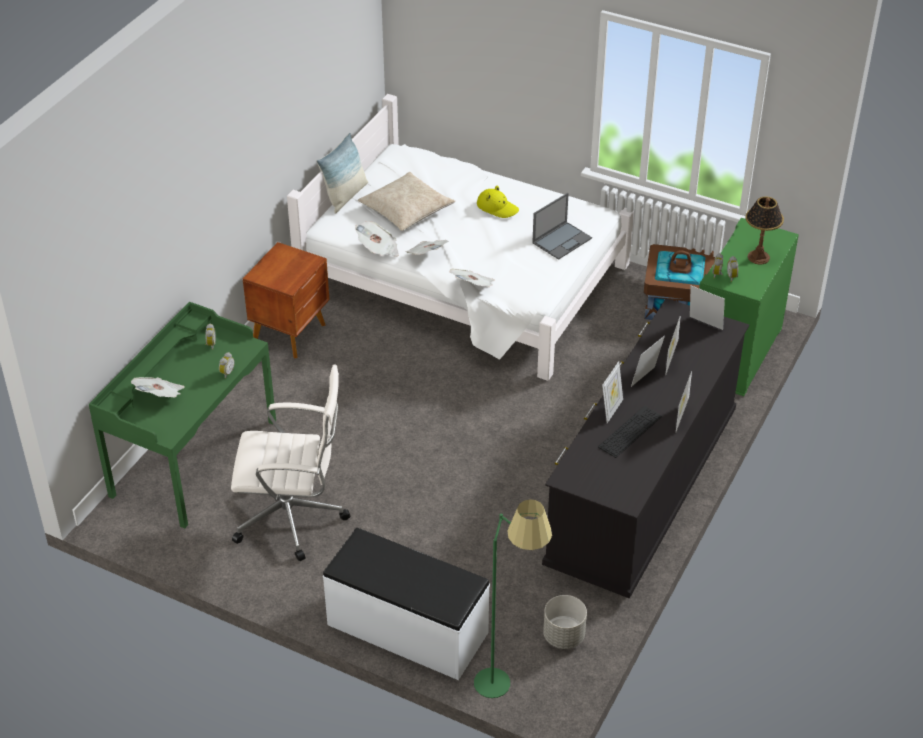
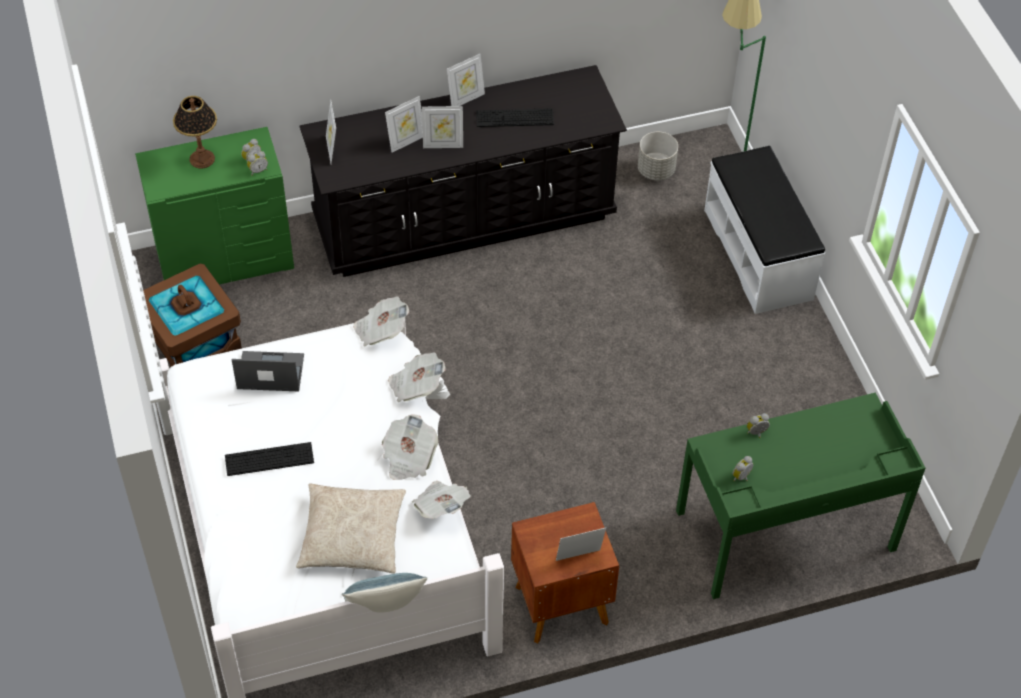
camera: 135 degrees left, 10 degrees up
newspaper [131,377,185,398] -> newspaper moved to [353,296,409,347]
white office chair [231,364,350,561] -> none
yellow hat [477,186,519,218] -> keyboard [225,442,314,476]
picture frame [602,361,623,423] -> picture frame moved to [556,528,606,561]

